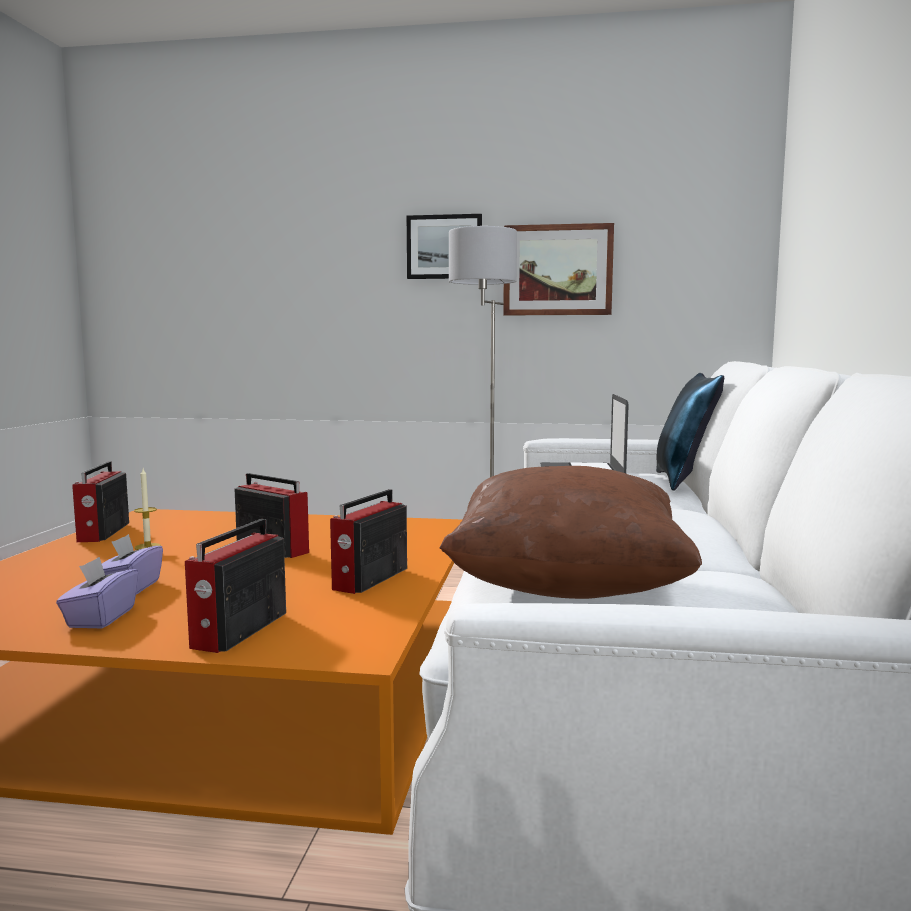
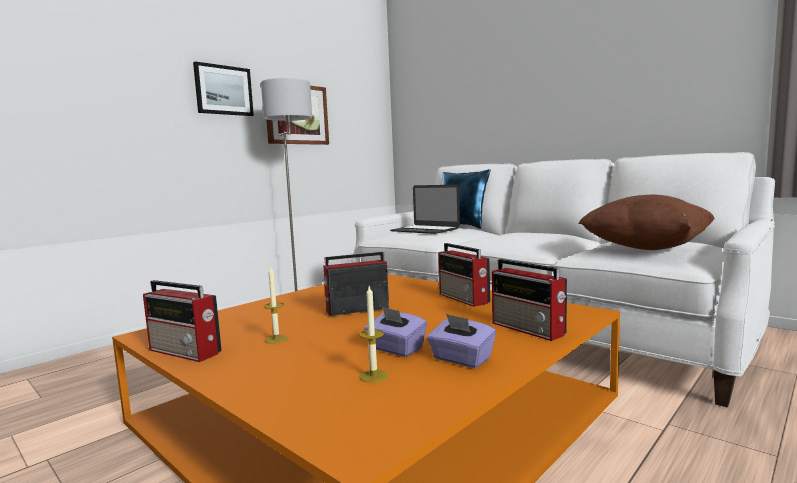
camera: 55 degrees left, 0 degrees up
none -> candle [359,286,388,383]

